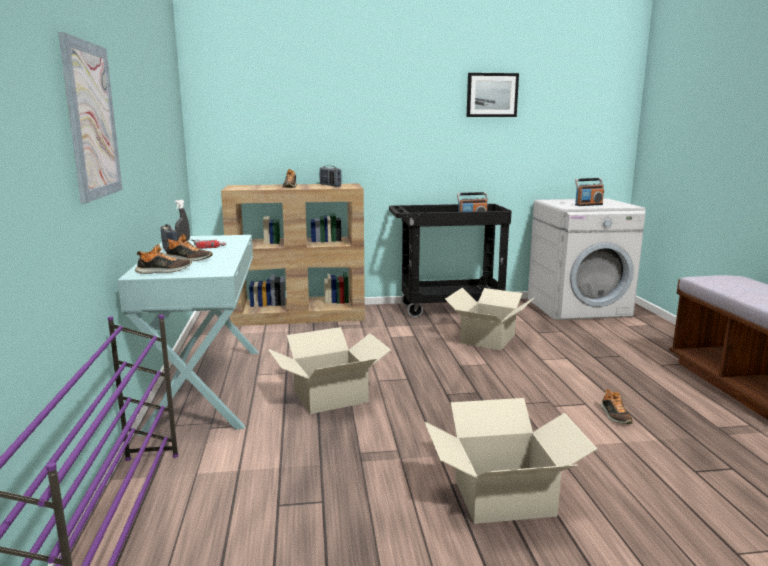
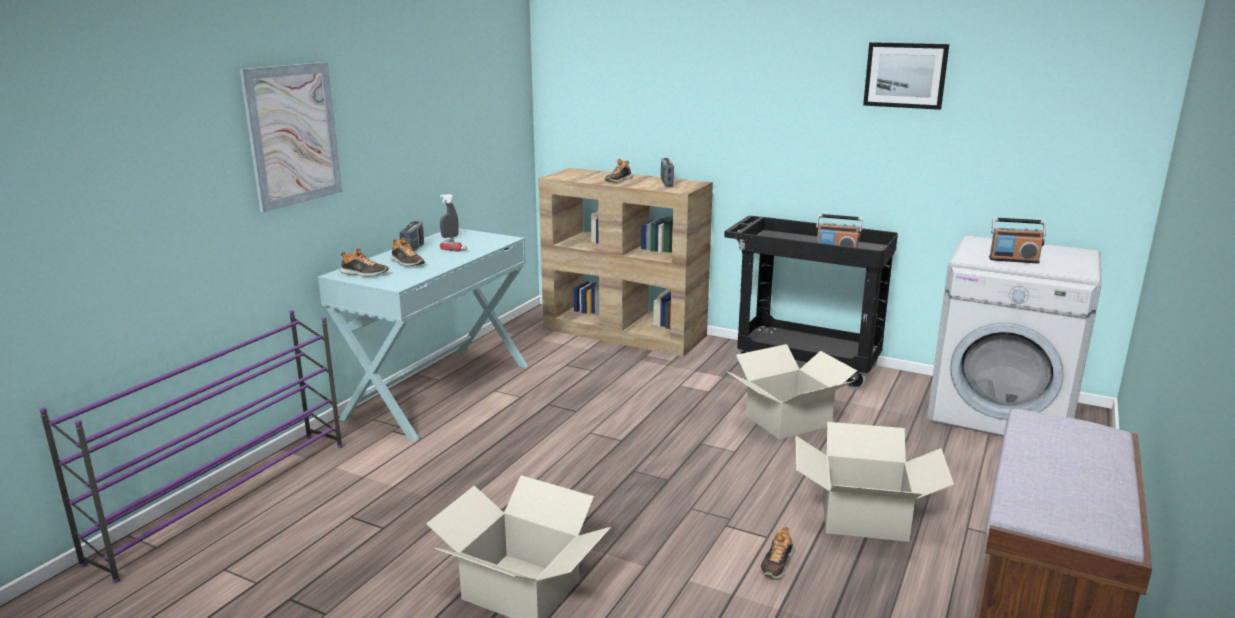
camera: 35 degrees right, 5 degrees up
cardboard box [268,327,391,414] -> cardboard box moved to [796,422,954,542]

